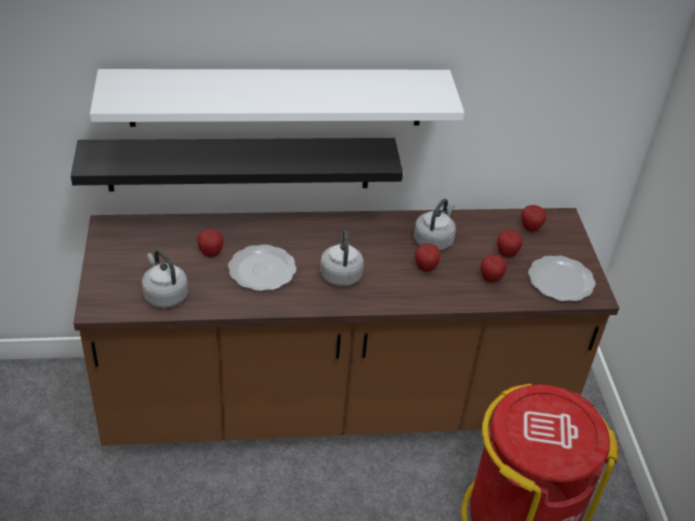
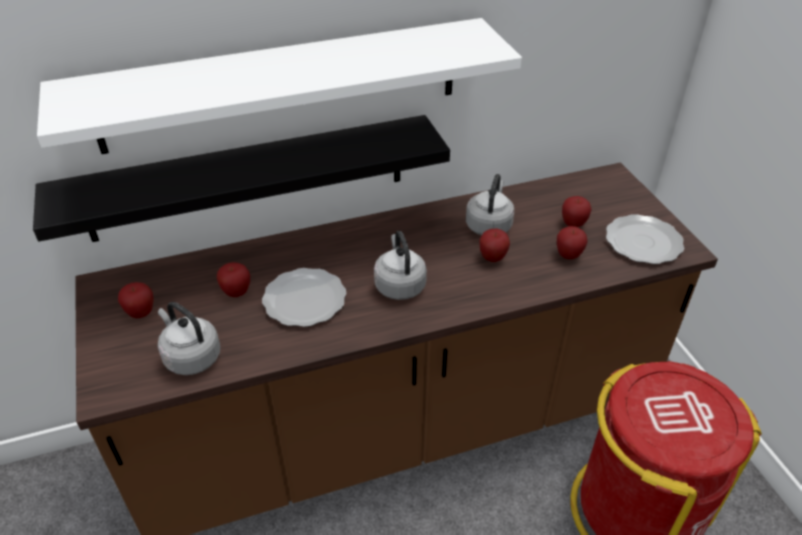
camera: 10 degrees left, 0 degrees up
apple [521,205,547,232] -> apple moved to [118,282,154,318]

